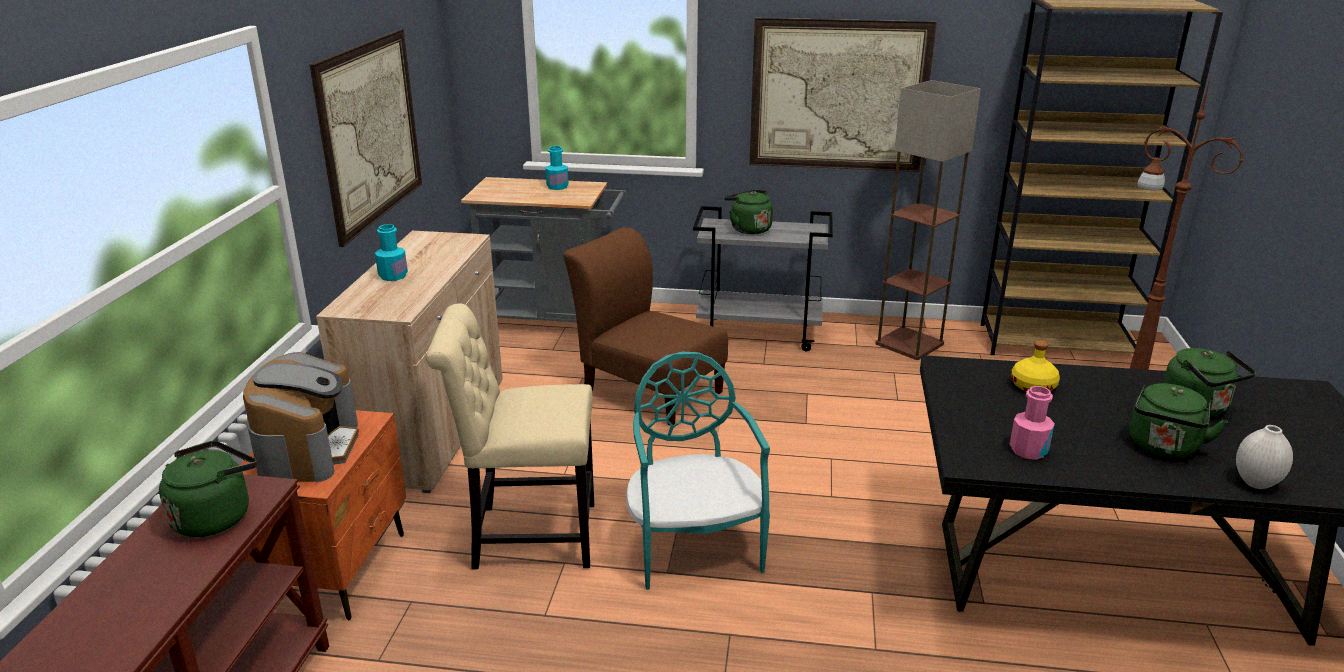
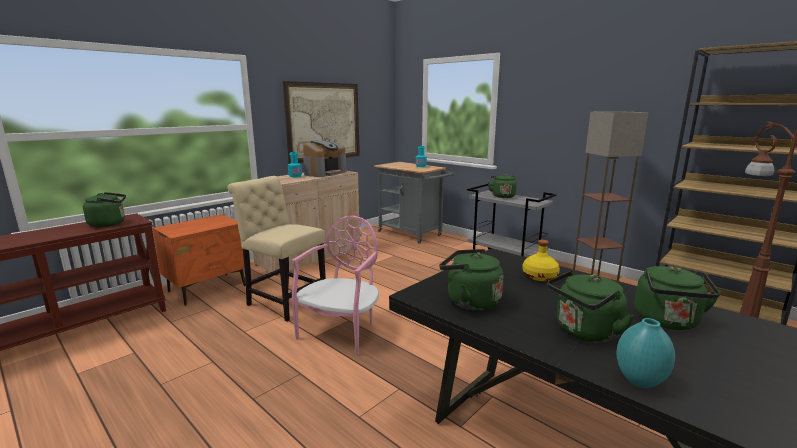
camera: 35 degrees right, 10 degrees down
coffee machine [243,352,359,482] -> coffee machine moved to [303,140,346,177]
brown chair [563,227,728,425] -> none
turquoise chair [626,352,770,590] -> pink chair [291,216,379,355]
picture [749,18,937,172] -> none
pink bottle [1009,386,1055,460] -> green kettle [439,249,503,311]
white vase [1236,425,1293,489] -> turquoise vase [617,318,675,388]

